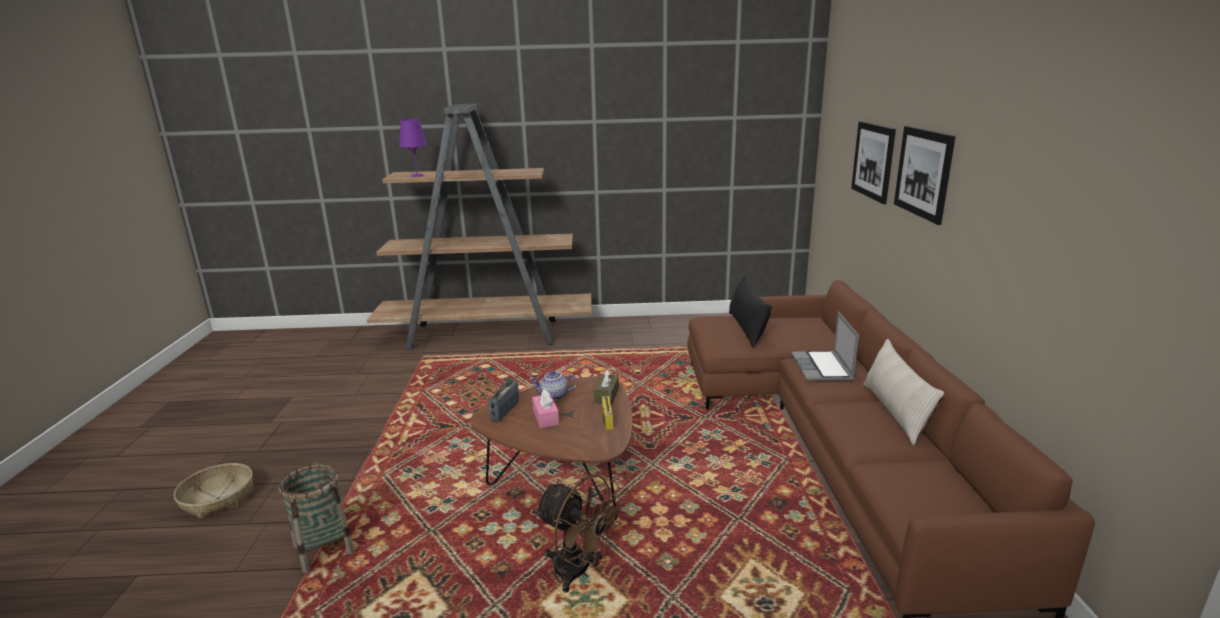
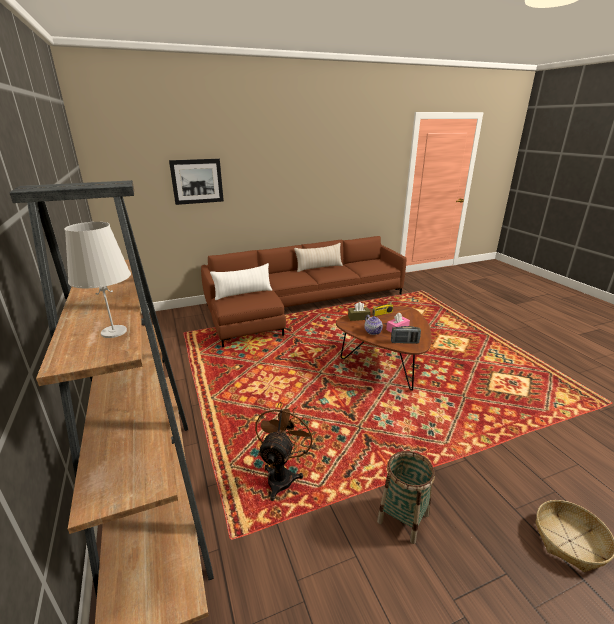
camera: 110 degrees left, 5 degrees up
basket [279,462,355,573] -> basket moved to [377,451,435,544]
purple table lamp [399,119,427,177] -> white table lamp [65,222,131,338]
brown fan [535,474,624,593] -> brown fan moved to [255,402,315,501]
black pillow [729,275,772,348] -> white pillow [210,263,272,300]
laptop [791,312,859,381] -> none
picture [894,126,955,225] -> none

